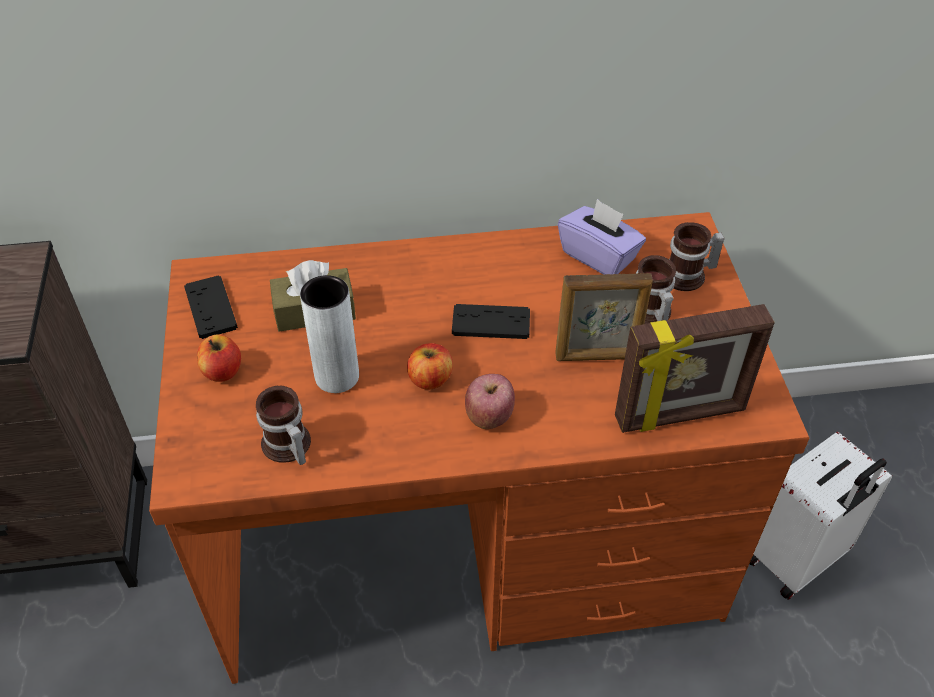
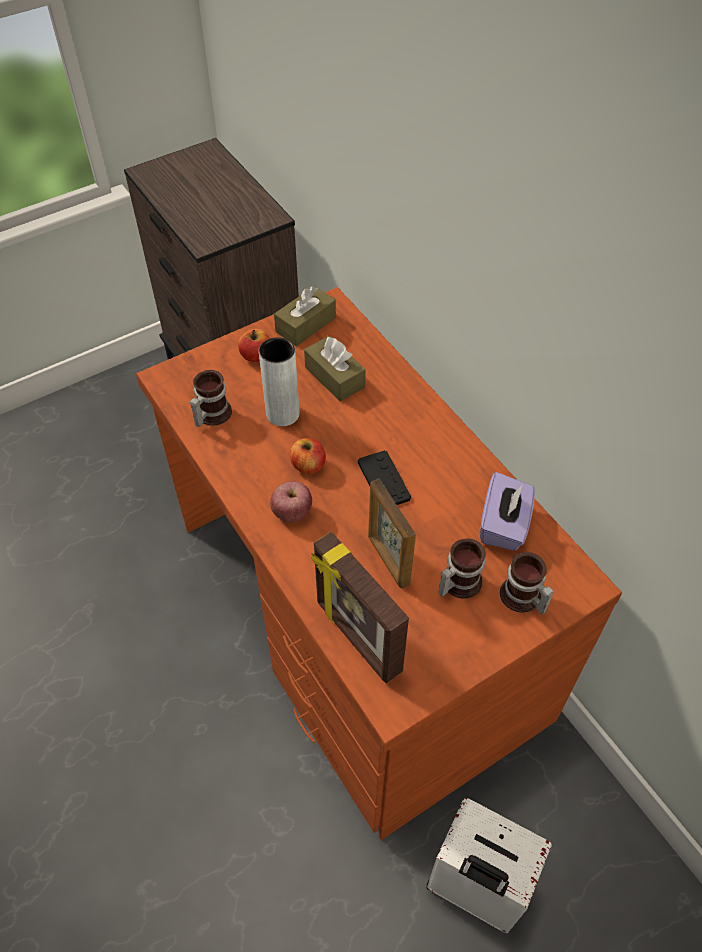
camera: 65 degrees right, 5 degrees up
black game controller [184,275,238,339] -> brown tissue box [274,286,336,346]

